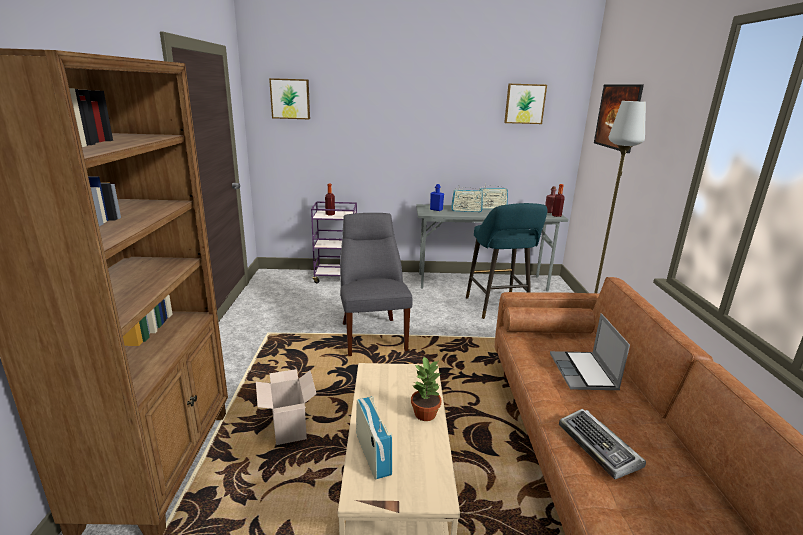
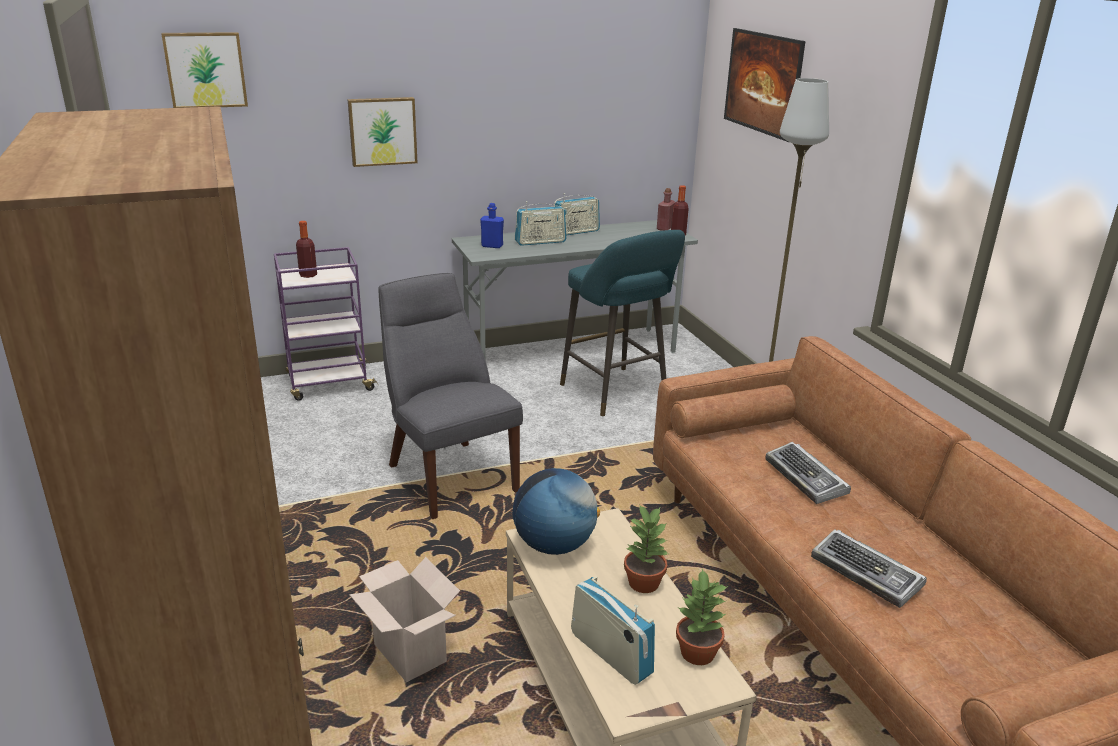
camera: 20 degrees left, 5 degrees up
picture [504,84,547,124] -> picture moved to [348,97,418,167]
laptop [550,313,630,390] -> keyboard [765,442,851,504]
none -> globe [512,468,600,555]
none -> potted plant [676,568,728,665]

